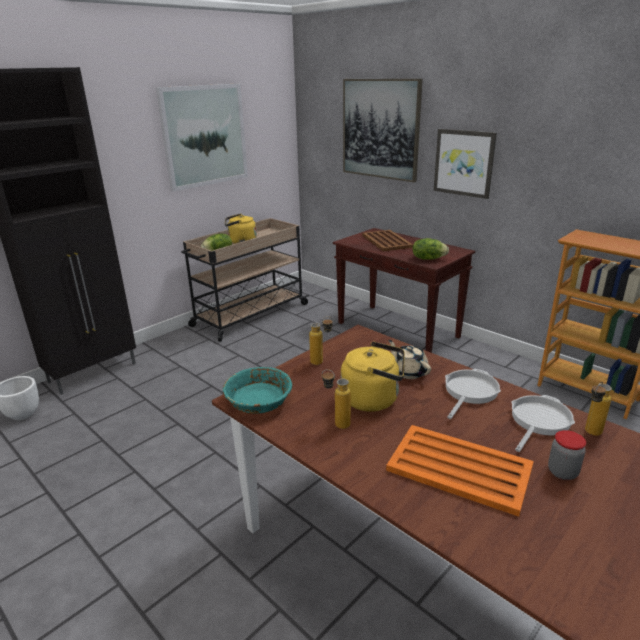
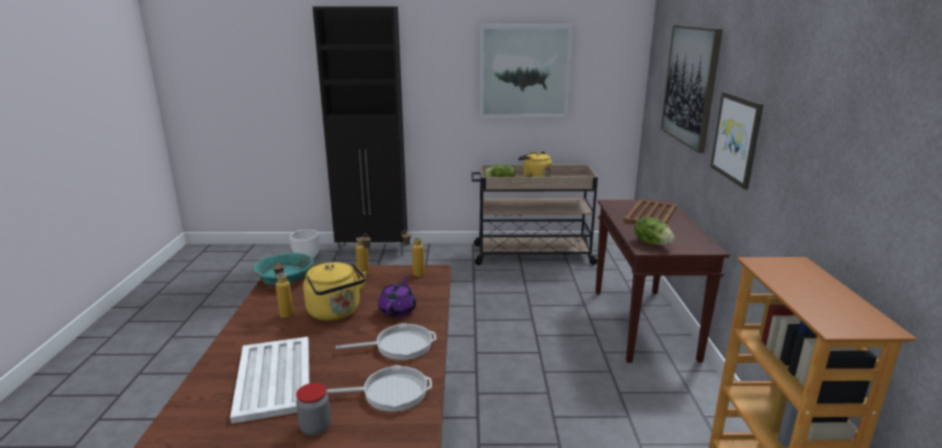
camera: 45 degrees right, 5 degrees down
orange tray [386,425,534,517] -> white tray [230,337,309,424]
beige teapot [388,340,431,379] -> purple teapot [378,276,416,317]
bottle [585,382,612,436] -> bottle moved to [401,230,425,277]

